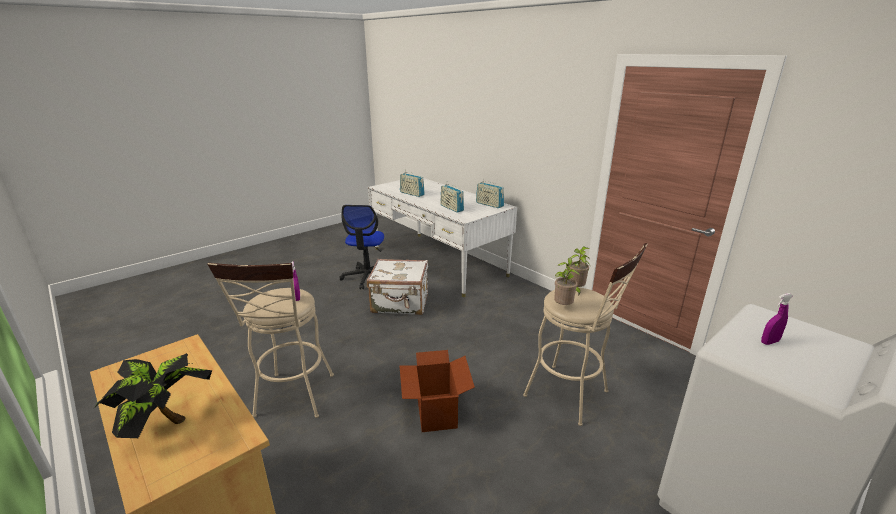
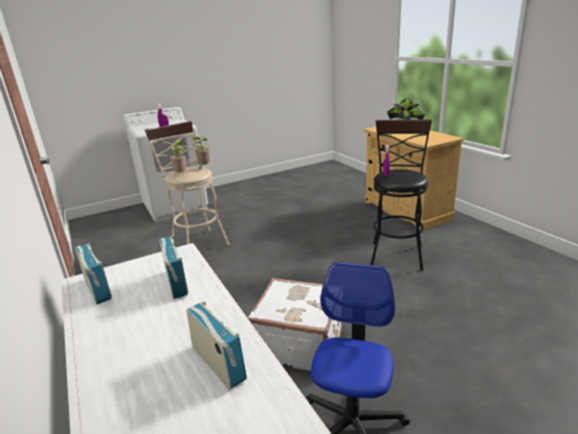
camera: 165 degrees left, 0 degrees up
beige stool [207,263,334,418] -> black stool [370,120,432,271]
cardboard box [399,350,475,432] -> none

